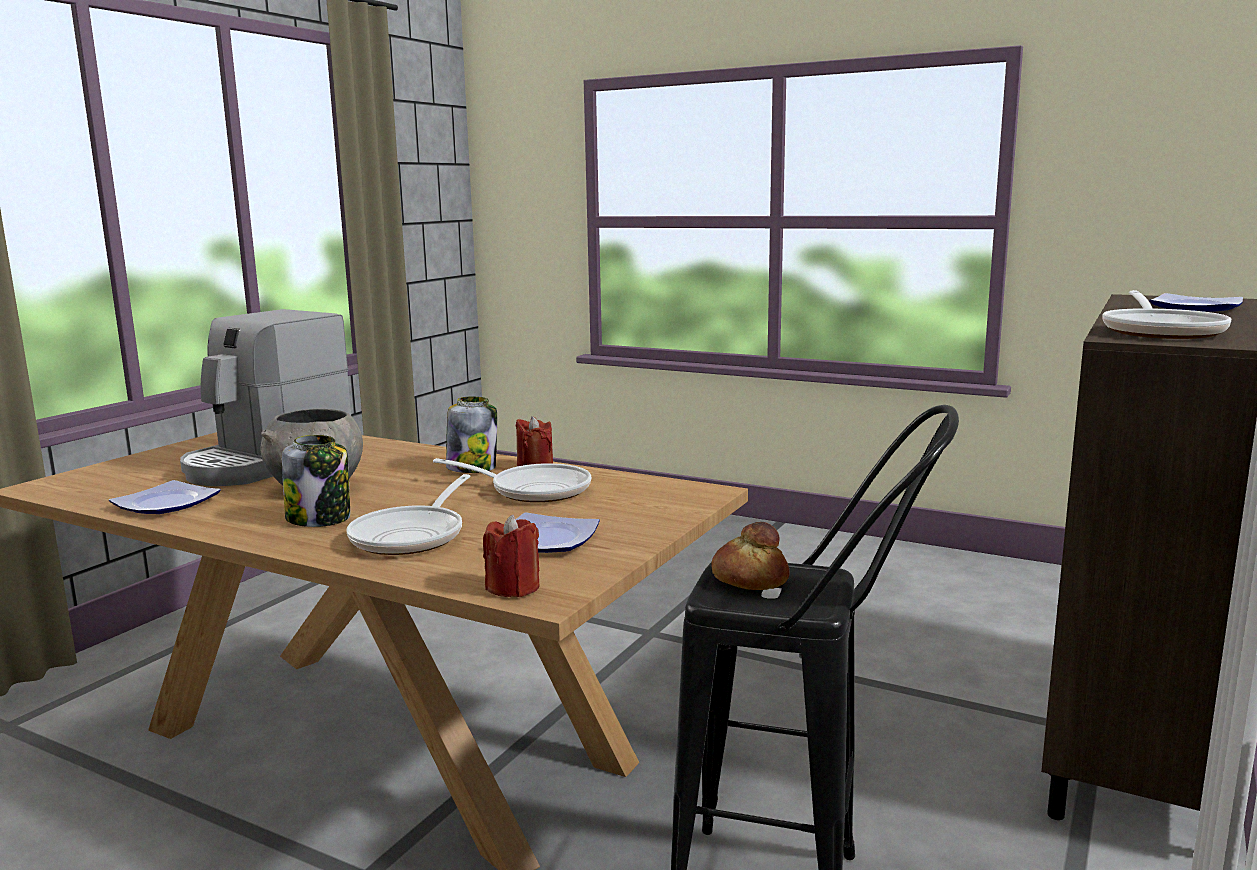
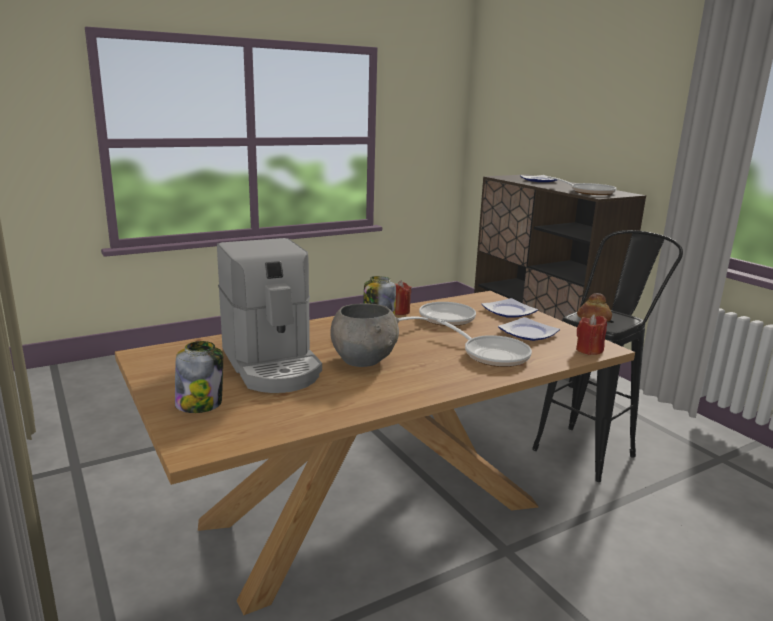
camera: 60 degrees left, 5 degrees up
plate [109,480,221,514] -> plate moved to [481,298,538,318]
jar [282,435,350,527] -> jar moved to [175,341,223,413]

